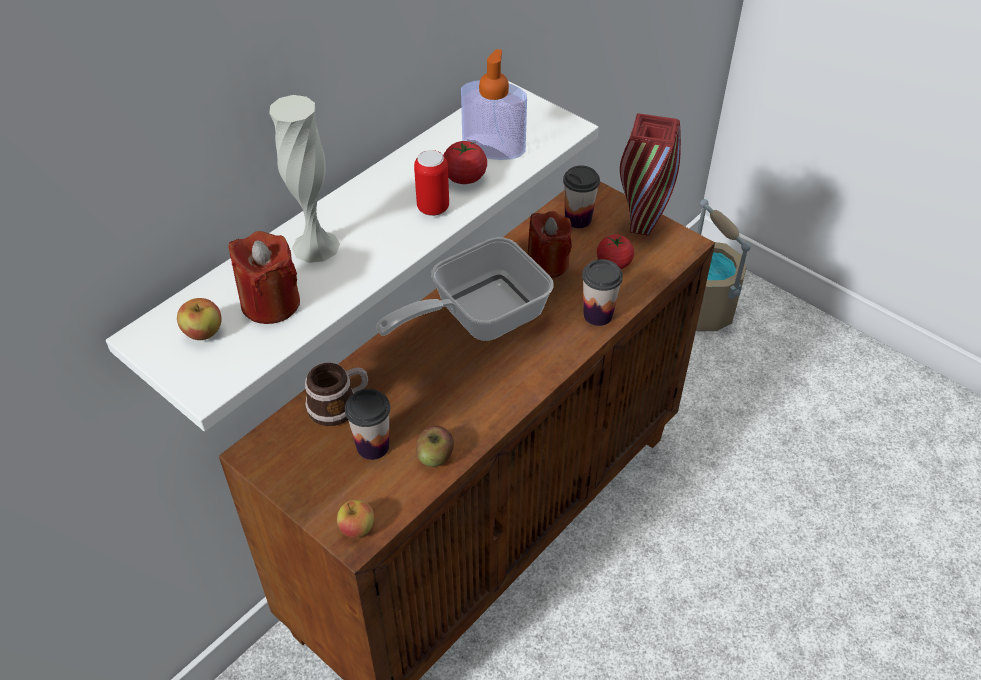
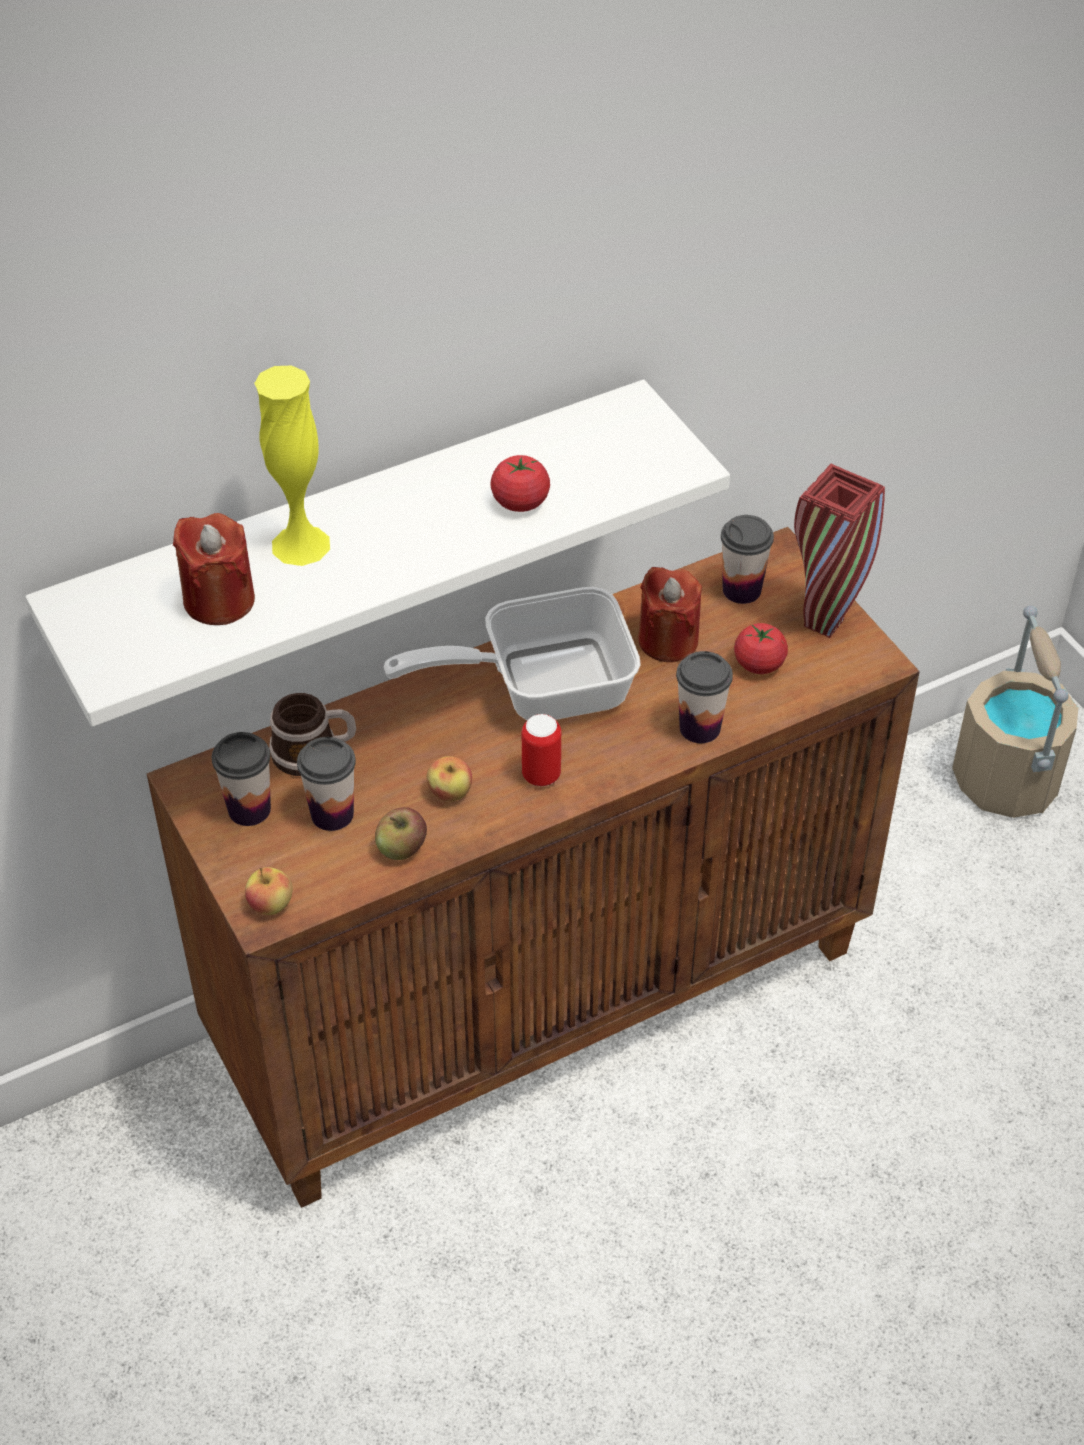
camera: 20 degrees right, 0 degrees up
apple [177,298,221,340] -> apple moved to [427,756,472,802]
white vase [269,95,340,263] -> yellow vase [254,366,330,566]
can [414,150,449,216] -> can moved to [522,714,561,786]
soap dispenser [461,49,527,160] -> none
none -> cup [212,732,271,826]

